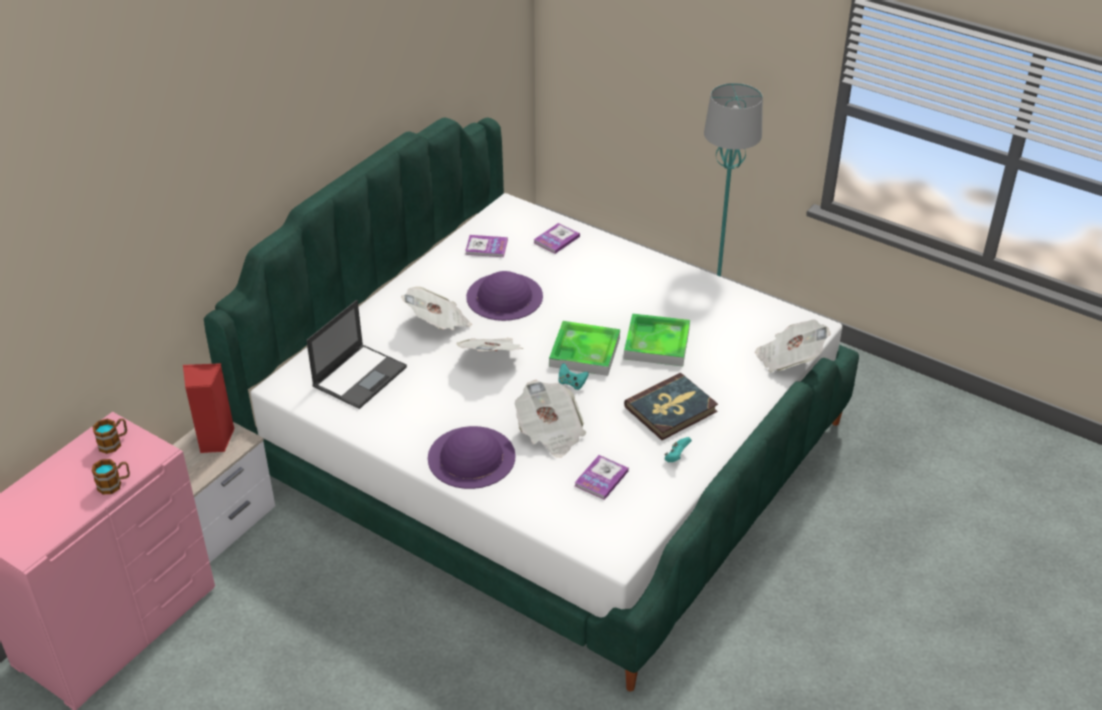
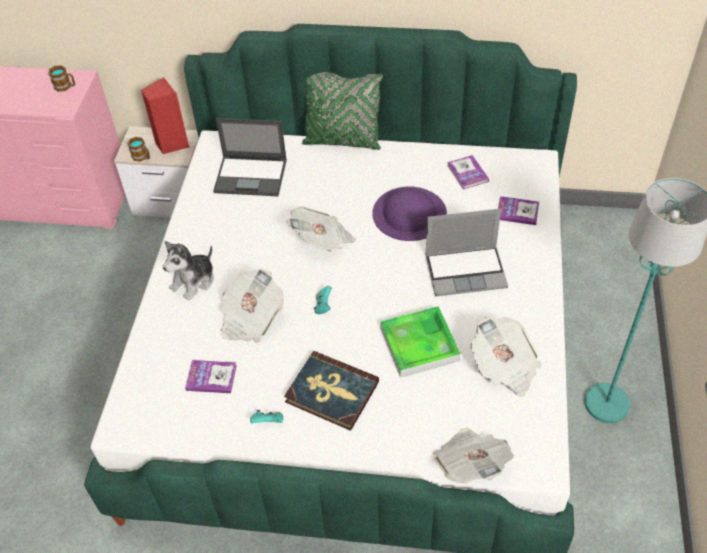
camera: 65 degrees right, 10 degrees up
mug [91,459,130,494] -> mug moved to [127,137,150,162]
newspaper [401,287,472,330] -> newspaper moved to [471,317,541,397]
purple hat [428,426,516,489] -> plush toy [163,241,214,301]
tray [549,321,620,376] -> none
none -> green pillow [302,72,383,150]
none -> laptop [425,209,508,296]

